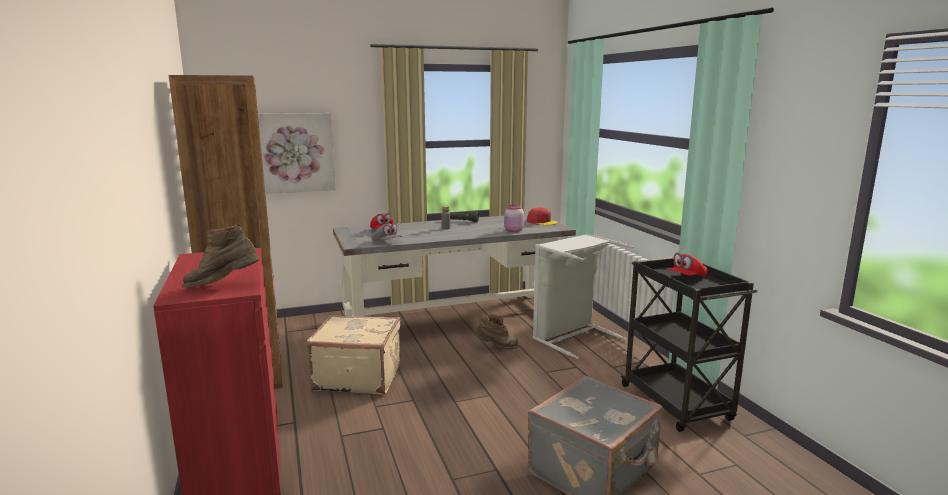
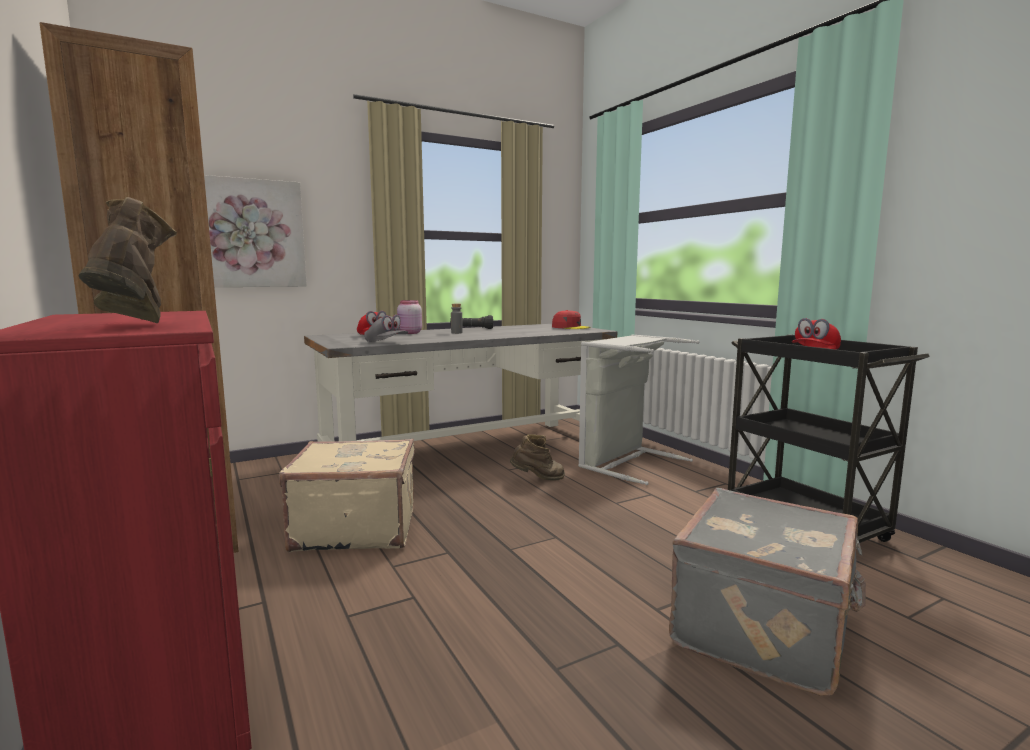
camera: 10 degrees left, 5 degrees down
brown boot [182,223,260,288] -> brown boot turned 90 degrees clockwise [78,197,177,323]
pink jar [505,205,524,232] -> pink jar moved to [397,300,422,334]

